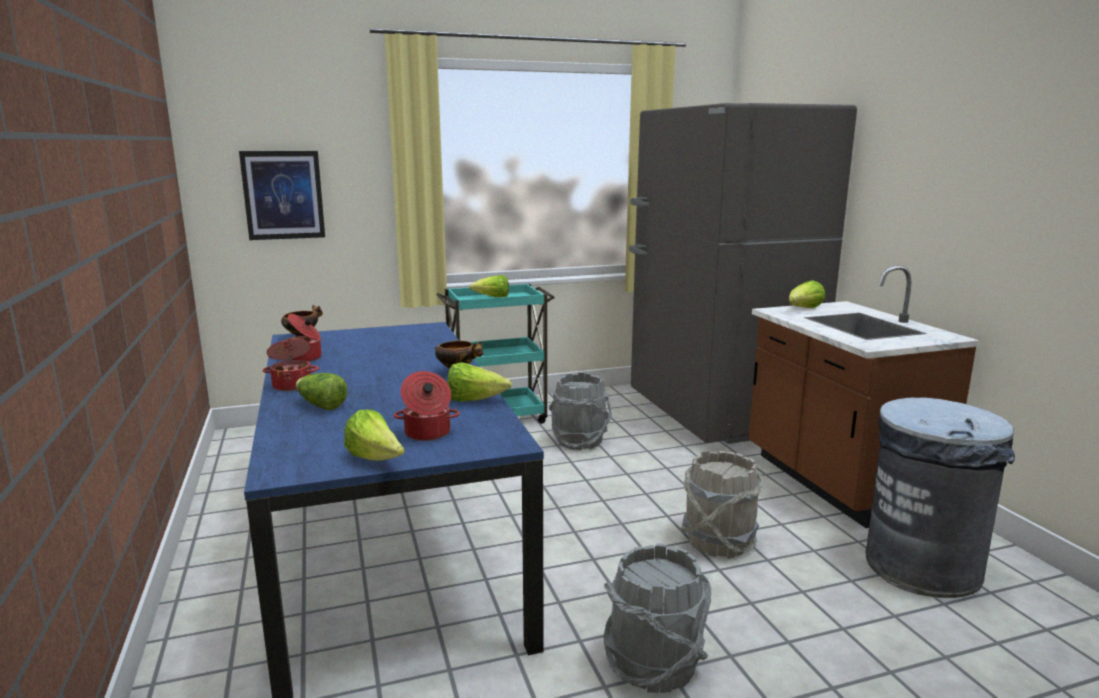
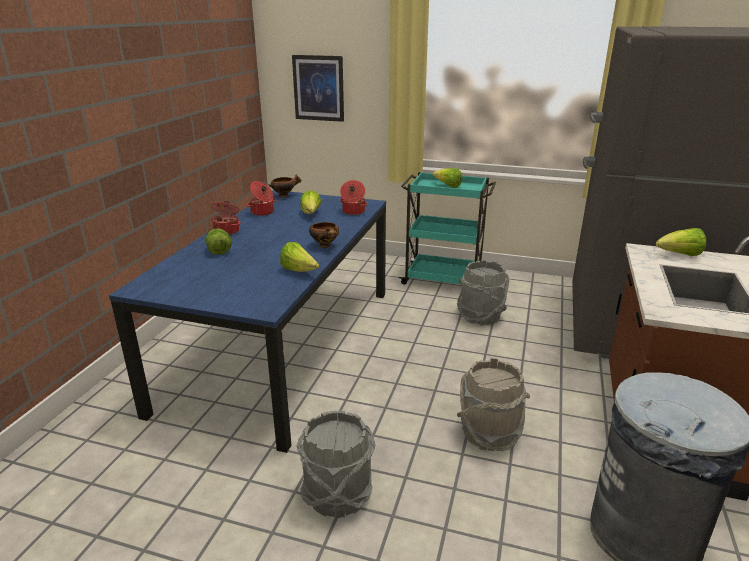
camera: 35 degrees right, 10 degrees up
lettuce [344,410,404,461] -> lettuce moved to [300,190,321,214]
cooking pot [394,371,460,441] -> cooking pot moved to [339,180,368,215]

